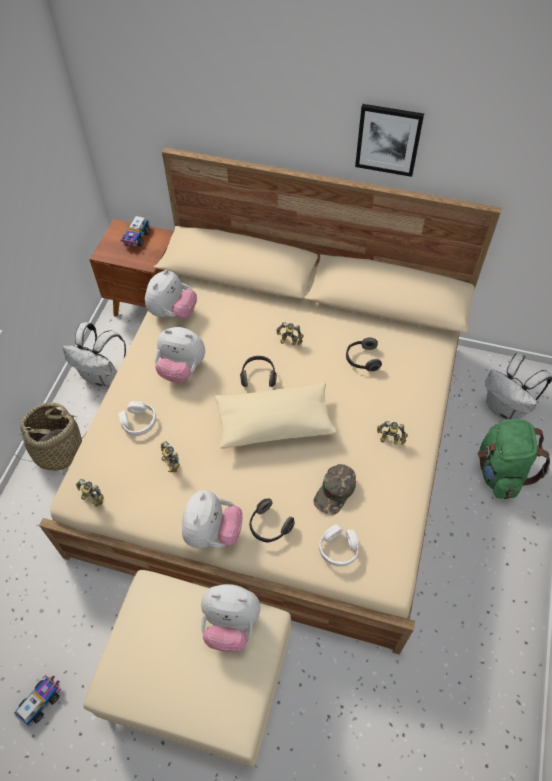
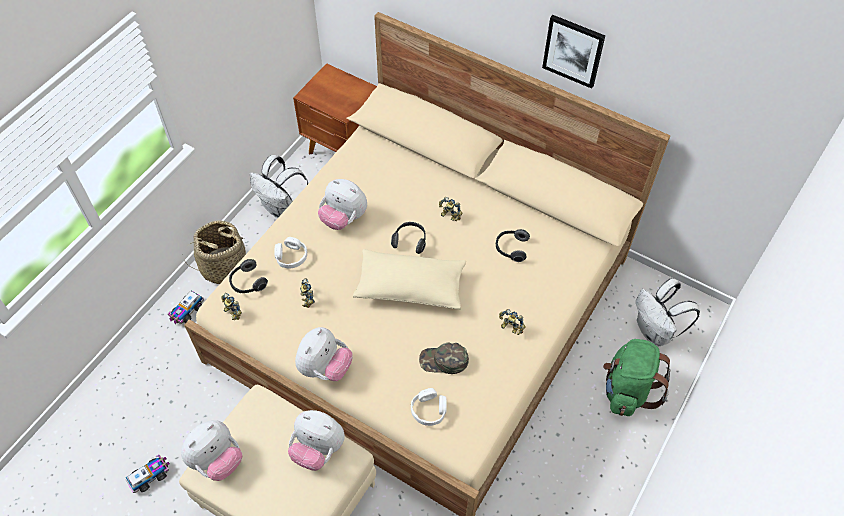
camera: 15 degrees right, 0 degrees up
toy truck [120,216,150,247] -> toy truck moved to [168,291,204,324]
plush toy [145,269,197,319] -> plush toy moved to [181,420,242,481]
headphones [249,498,295,543] -> headphones moved to [229,259,268,293]
green cap [313,464,356,515] -> green cap turned 45 degrees clockwise [419,343,469,374]

